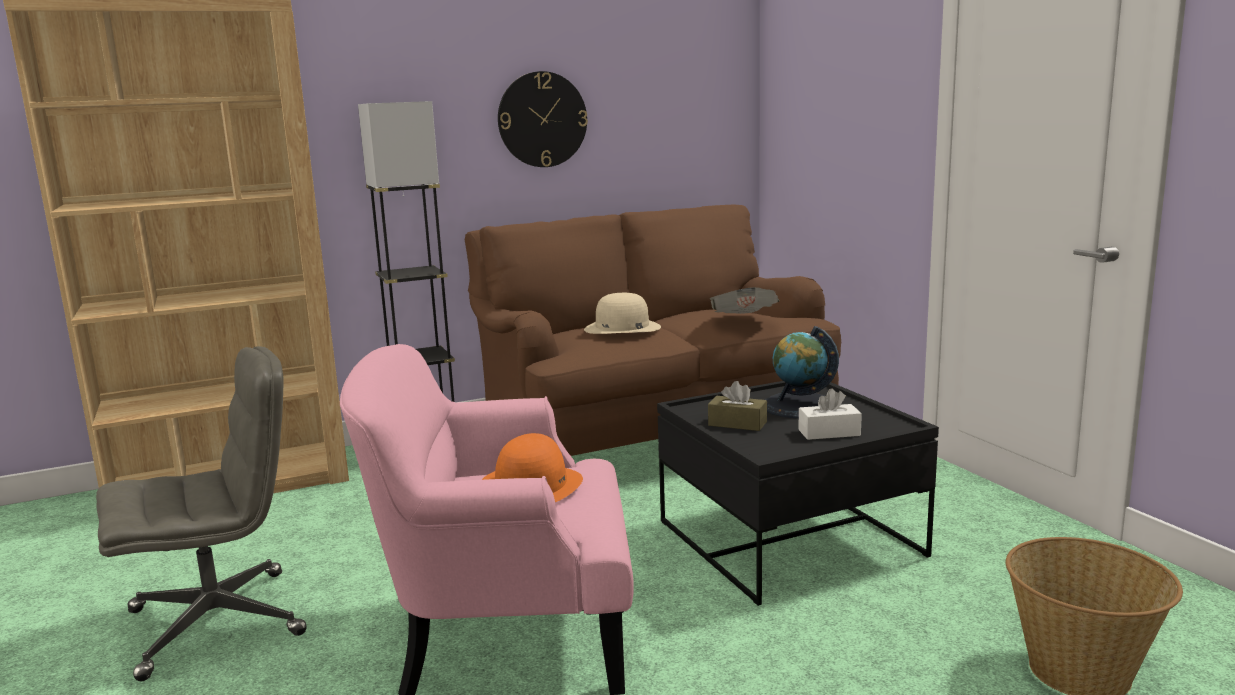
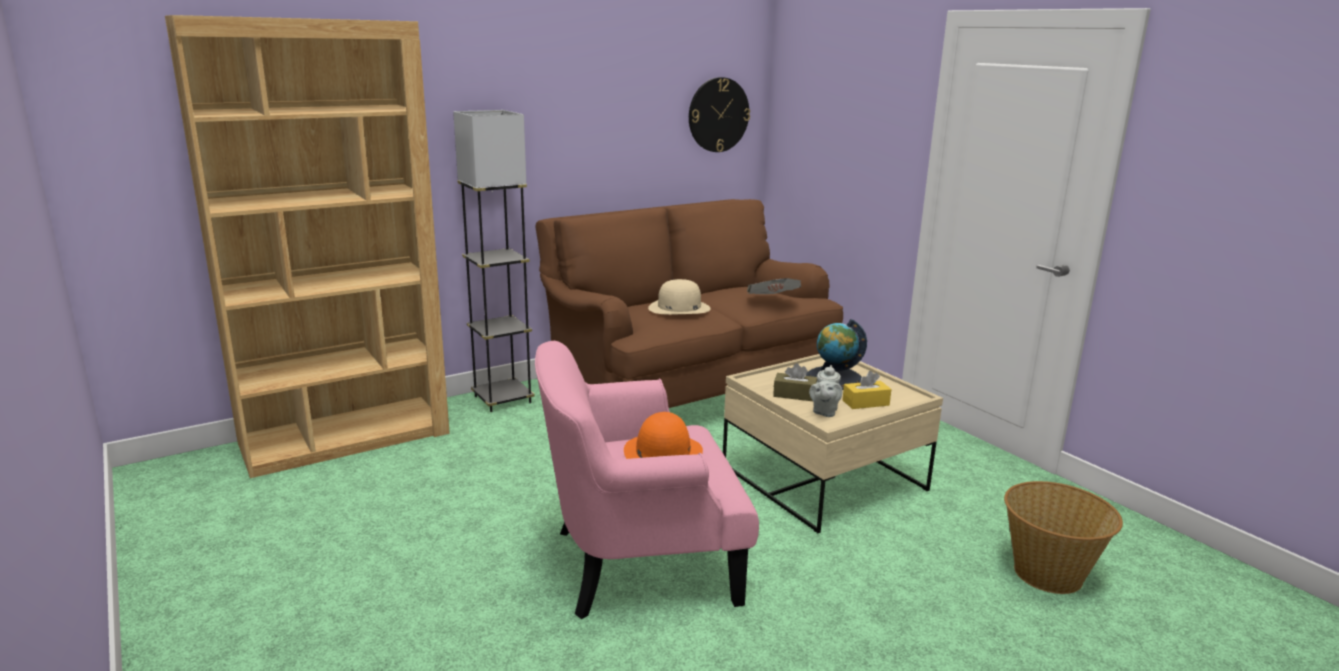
camera: 10 degrees left, 5 degrees up
grey office chair [96,346,306,681] -> none
wall clock [498,71,588,167] -> wall clock moved to [689,77,750,152]
black coffee table [657,381,939,606] -> beige coffee table [723,354,943,533]
white tissue box [799,388,862,440] -> yellow tissue box [842,371,891,409]
none -> grey teapot [809,365,843,417]

